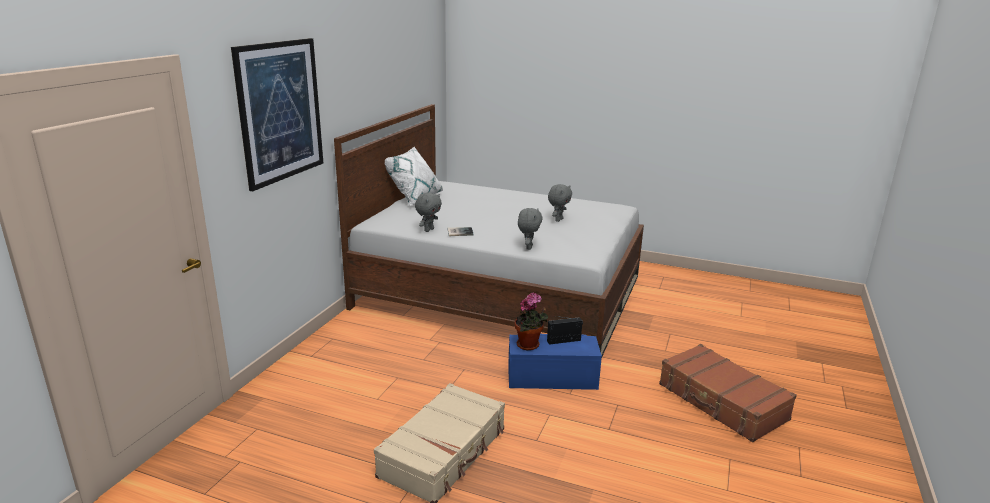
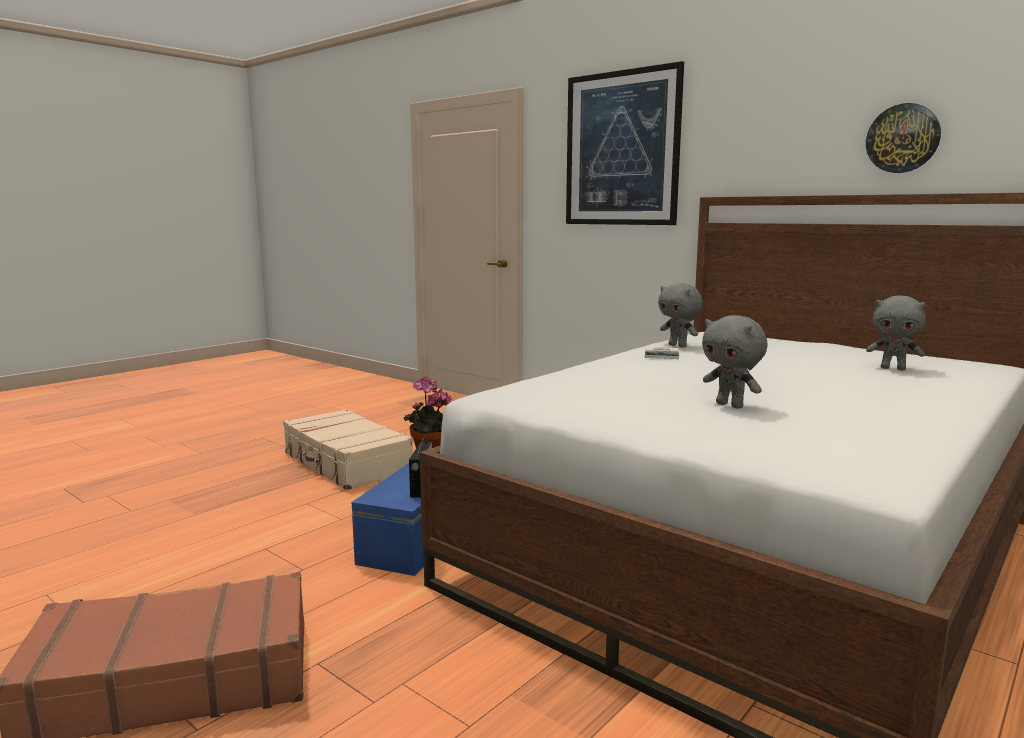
camera: 110 degrees right, 10 degrees down
white pillow [385,147,443,206] -> none
grey plush toy [518,208,543,250] -> grey plush toy moved to [866,295,926,370]
none -> wall clock [866,103,941,173]

